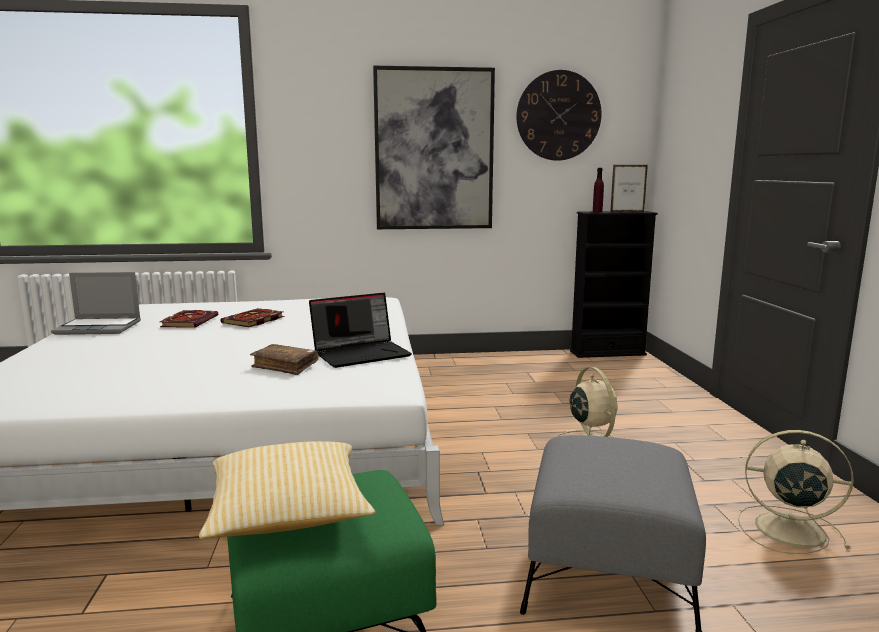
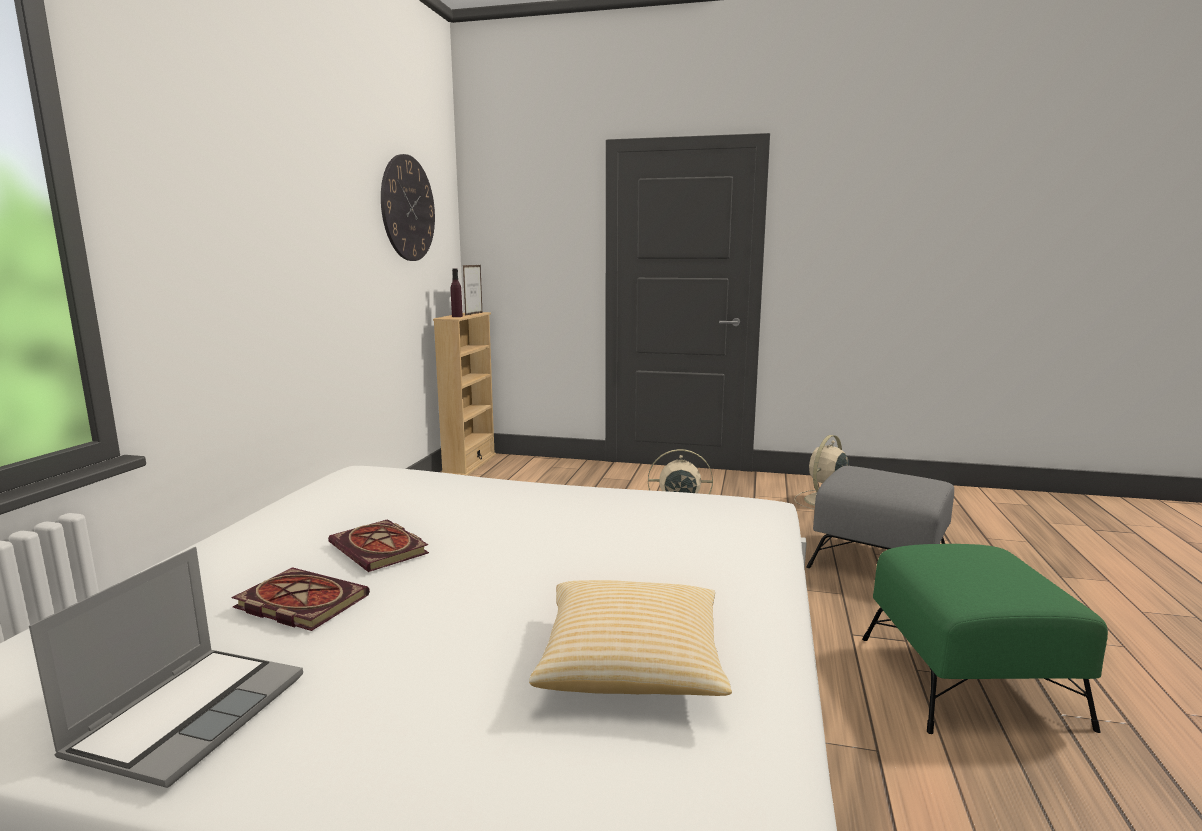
camera: 70 degrees left, 0 degrees up
pillow [199,441,375,539] -> pillow moved to [529,580,732,696]
brown book [250,344,319,375] -> none
laptop [309,293,412,368] -> none
picture [373,66,495,229] -> none
black bookcase [570,211,658,358] -> beige bookcase [433,312,496,476]

